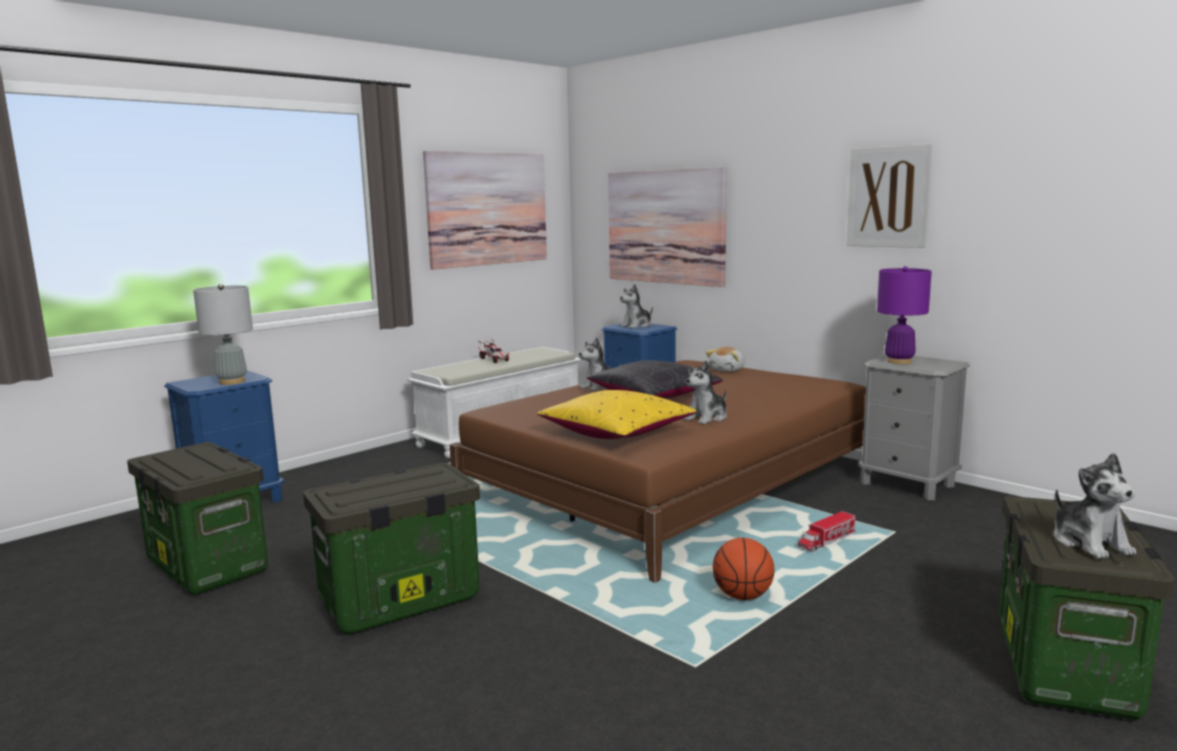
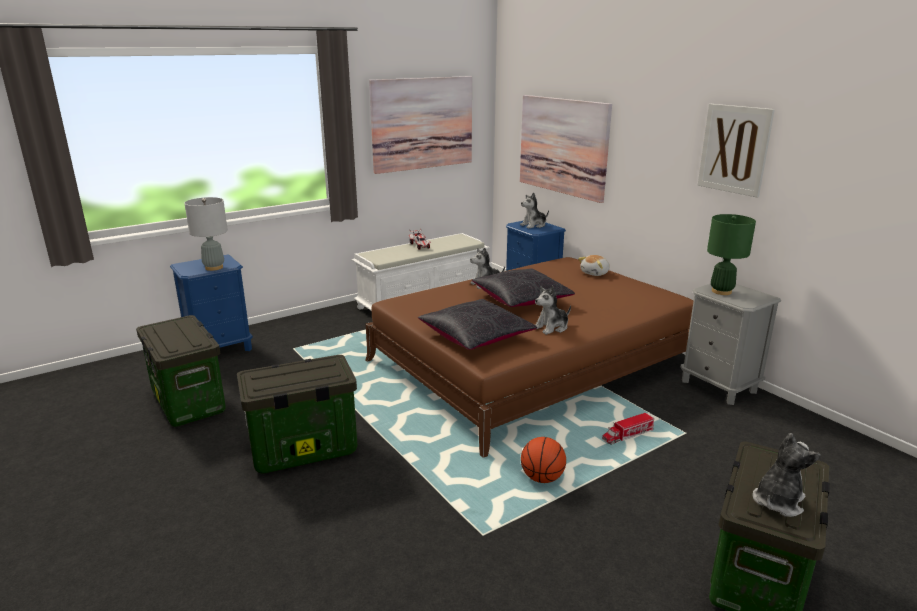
camera: 10 degrees right, 10 degrees up
yellow pillow [537,390,697,439] -> black pillow [418,299,537,350]
purple table lamp [877,266,932,364] -> green table lamp [707,214,756,295]
plush toy [1054,453,1136,559] -> plush toy turned 135 degrees counterclockwise [753,433,821,517]

